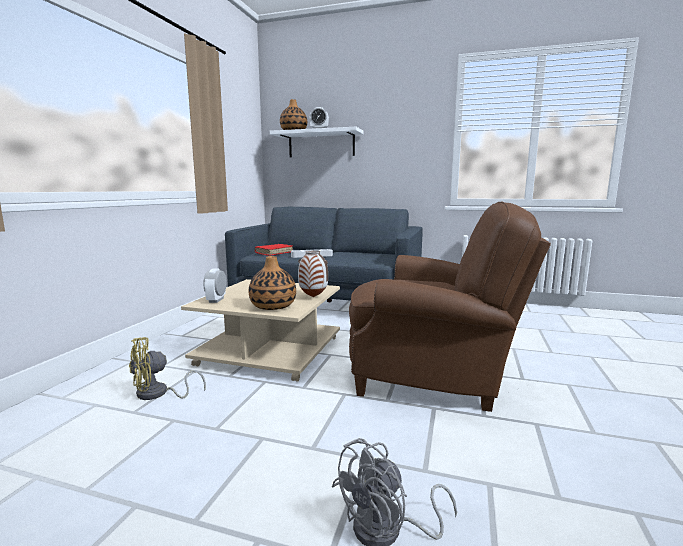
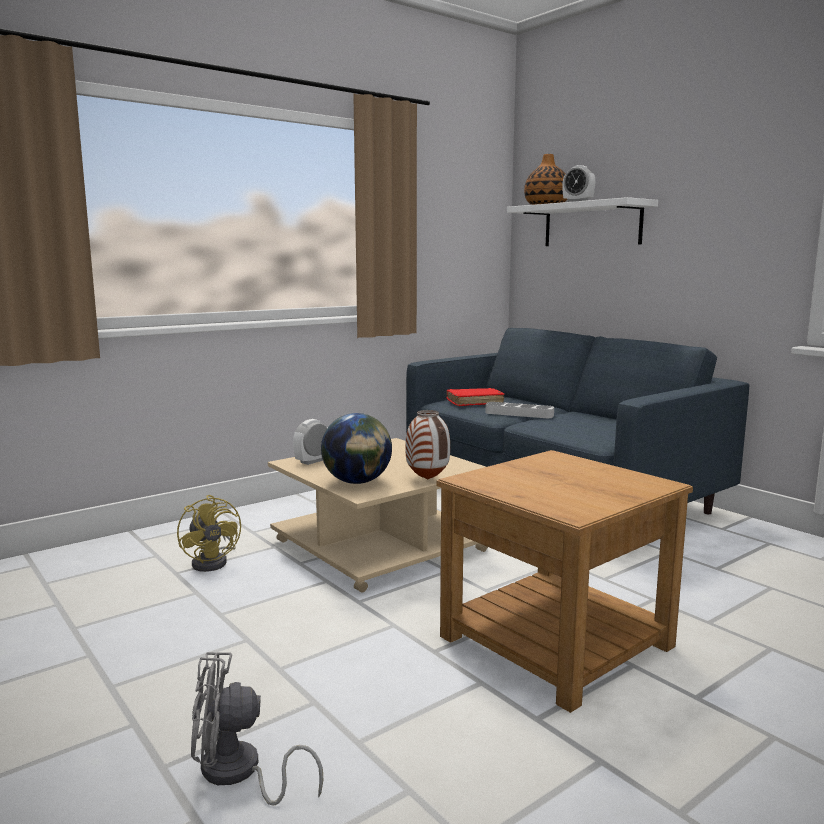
camera: 35 degrees right, 0 degrees up
yellow fan [129,337,206,400] -> yellow fan turned 120 degrees counterclockwise [177,495,241,572]
vase [249,256,296,310] -> globe [321,413,392,484]
brown armchair [349,202,551,412] -> brown side table [436,450,693,713]

